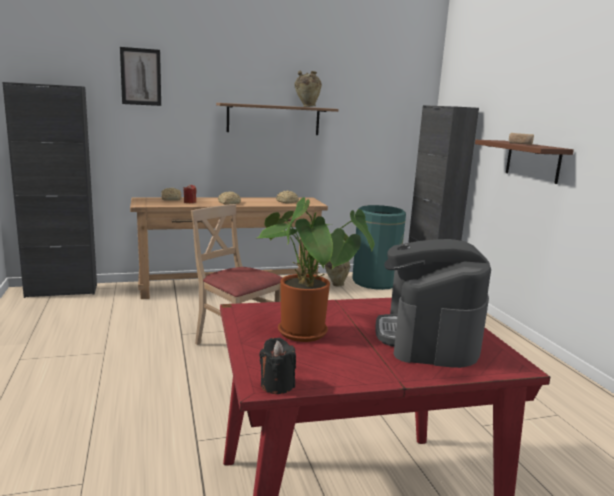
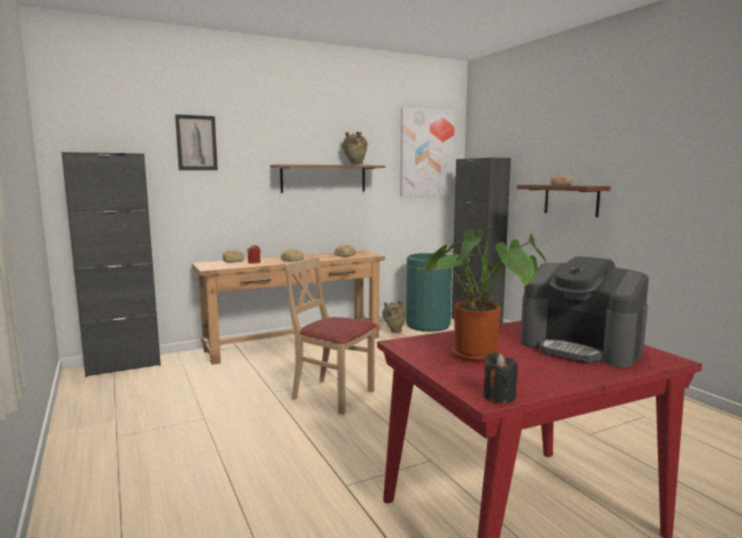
camera: 10 degrees left, 5 degrees down
coffee machine [375,239,491,368] -> coffee machine turned 45 degrees counterclockwise [520,256,649,367]
none -> picture [400,107,455,197]

